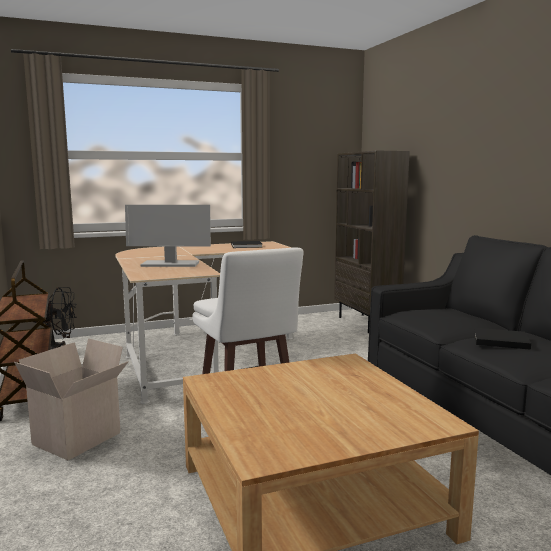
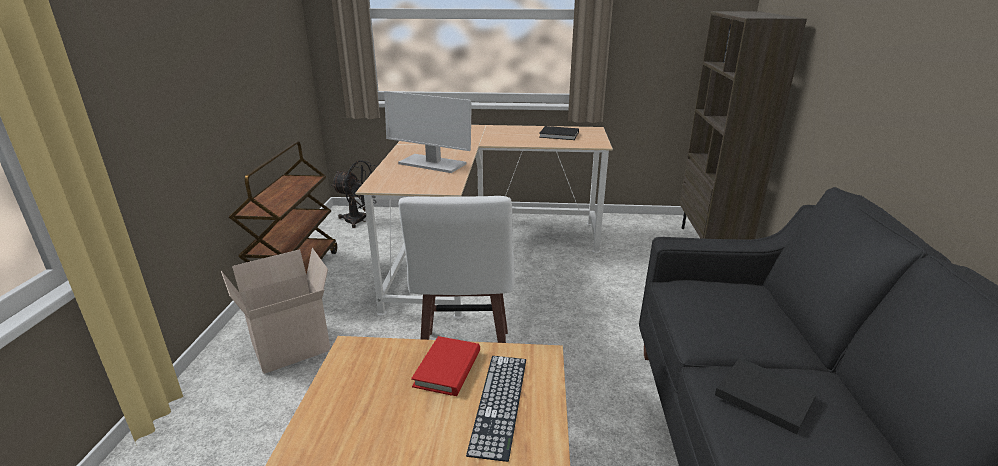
camera: 25 degrees right, 15 degrees up
none -> red book [411,336,480,396]
none -> keyboard [466,356,526,462]

